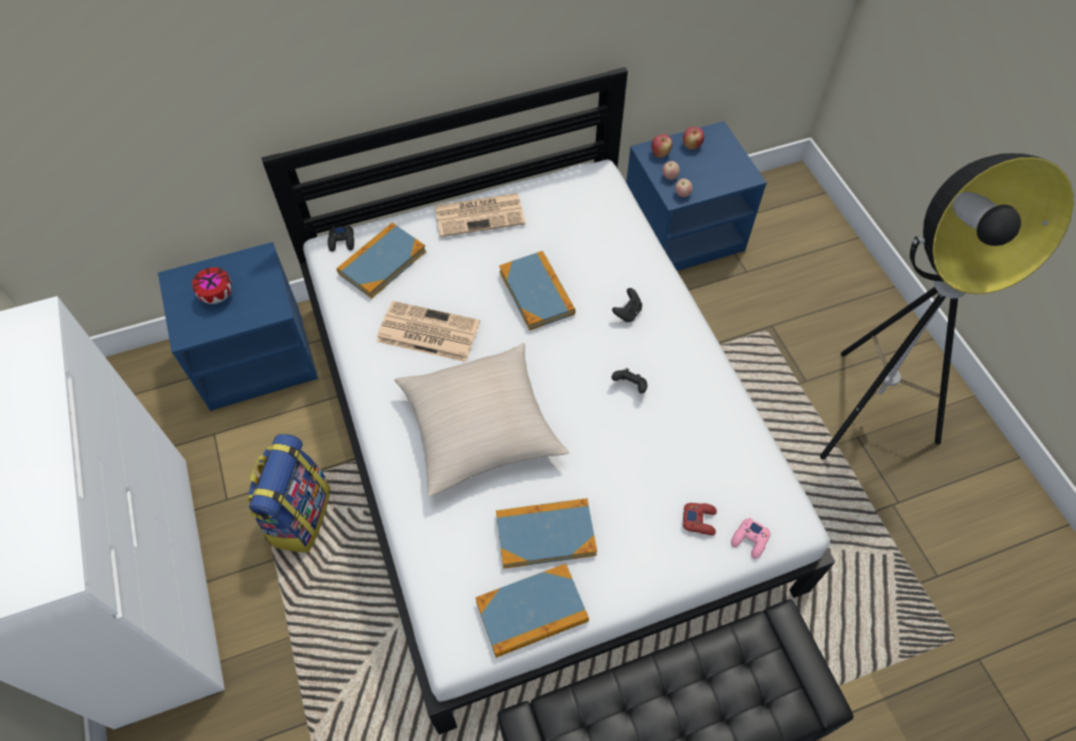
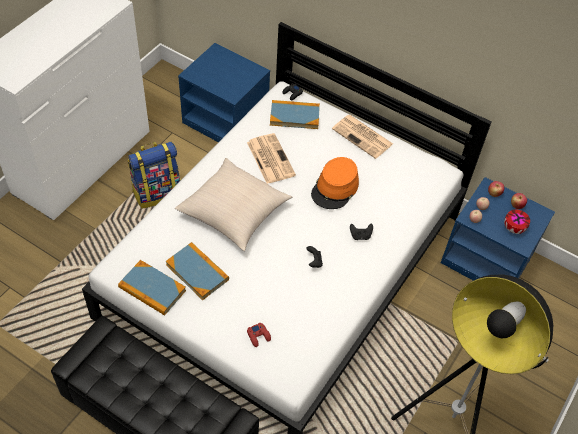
camera: 50 degrees right, 5 degrees down
bowl [192,267,232,304] -> bowl moved to [504,209,530,234]
book [499,251,576,330] -> orange hat [311,157,359,209]
pink game controller [731,518,770,559] -> none

